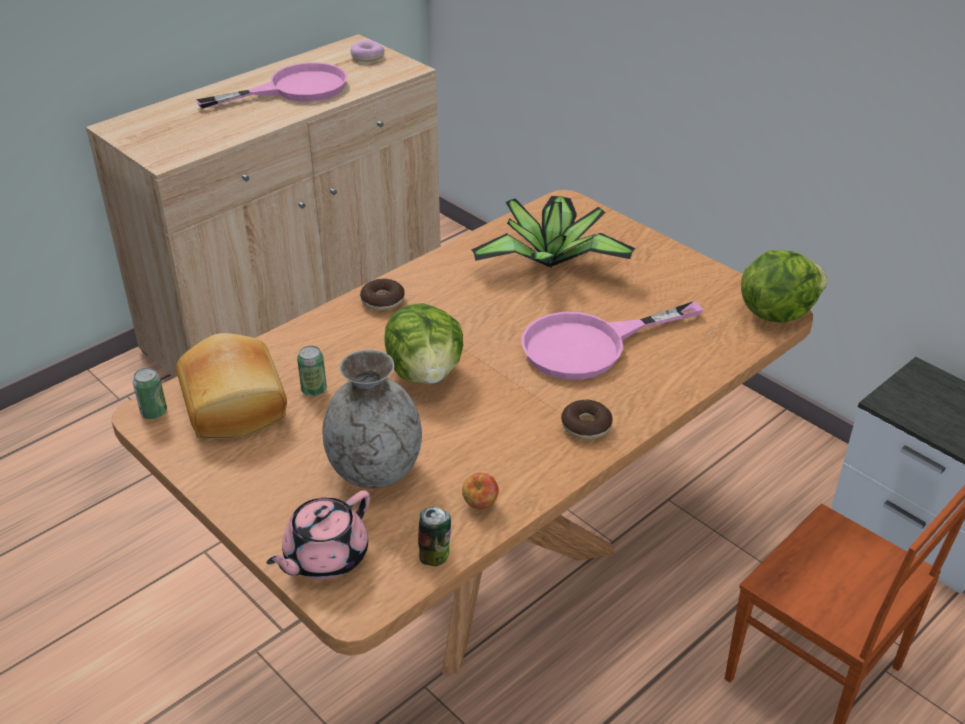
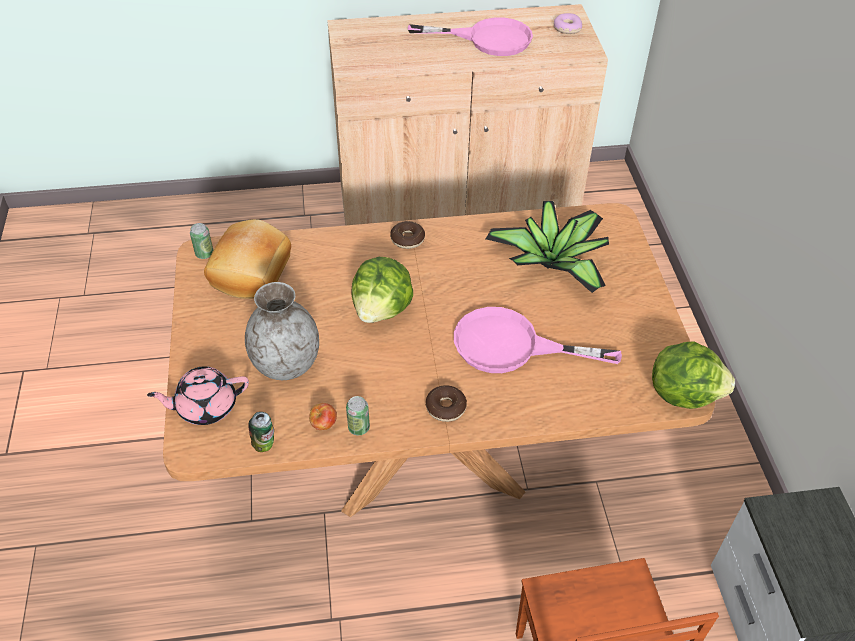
camera: 35 degrees right, 10 degrees up
can [297,346,327,396] -> can moved to [346,396,370,435]

